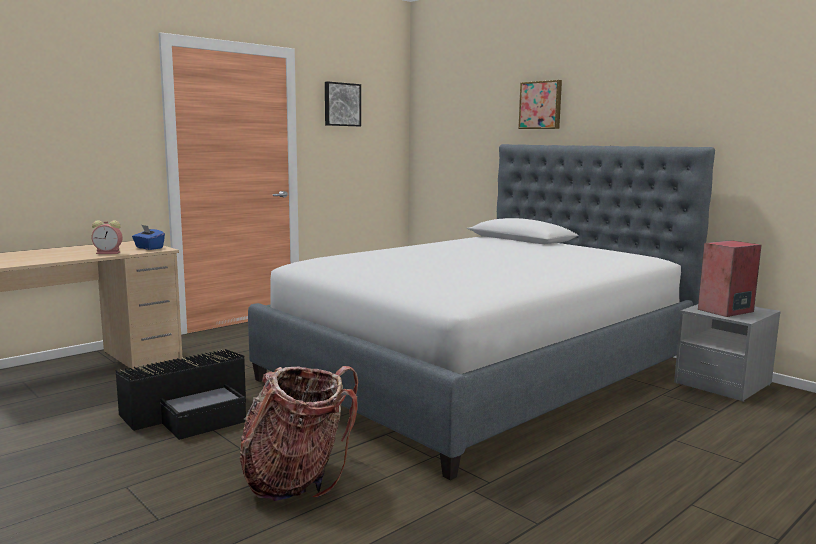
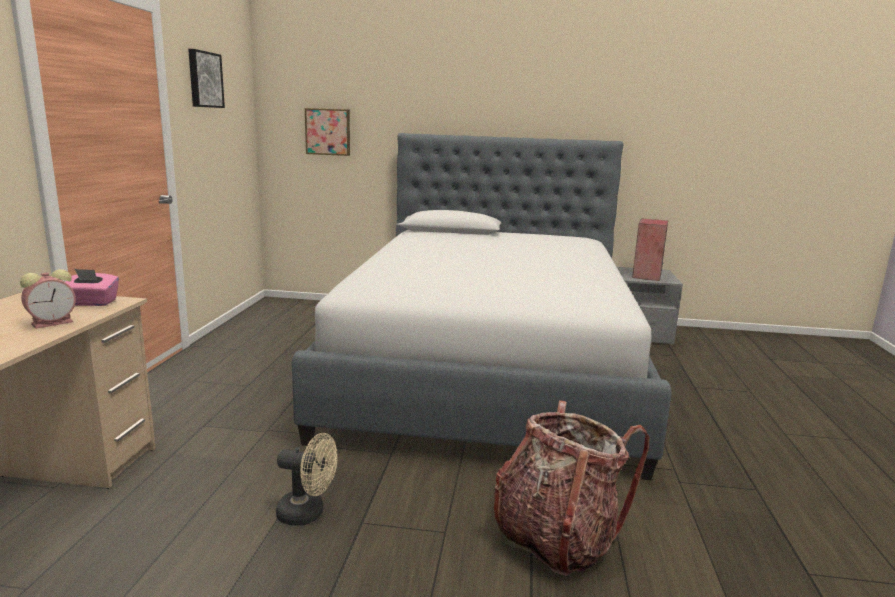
camera: 40 degrees left, 5 degrees up
black storage box [115,349,246,440] -> beige fan [276,433,337,526]
blue tissue box [132,225,165,250] -> pink tissue box [65,269,119,306]
picture [518,80,562,129] -> picture moved to [305,108,350,156]

